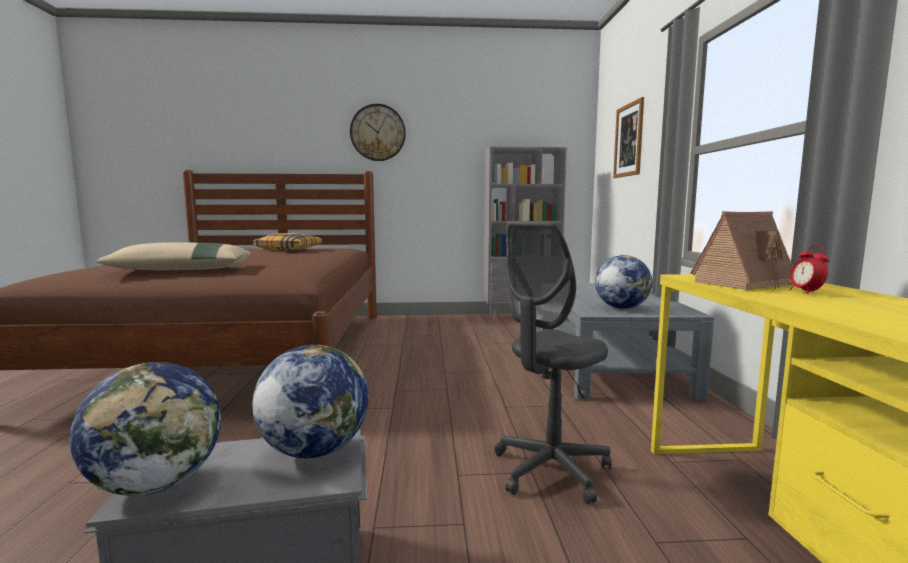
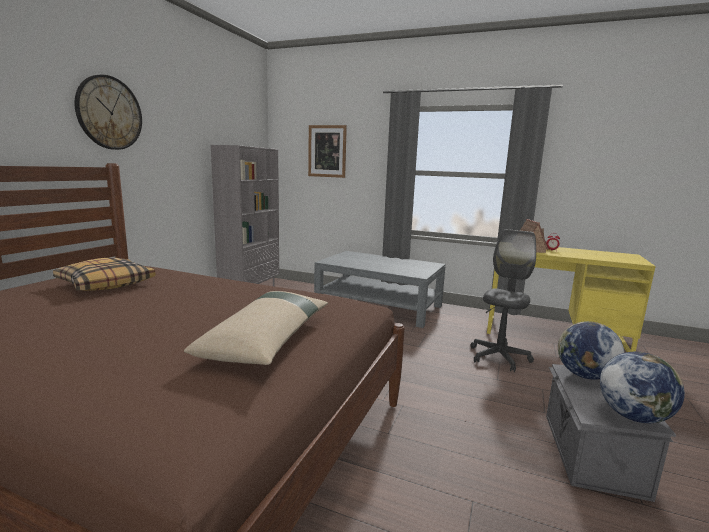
camera: 65 degrees left, 5 degrees up
grey office chair [495,221,612,504] -> grey office chair turned 135 degrees counterclockwise [471,229,536,372]
globe [595,255,652,309] -> none

